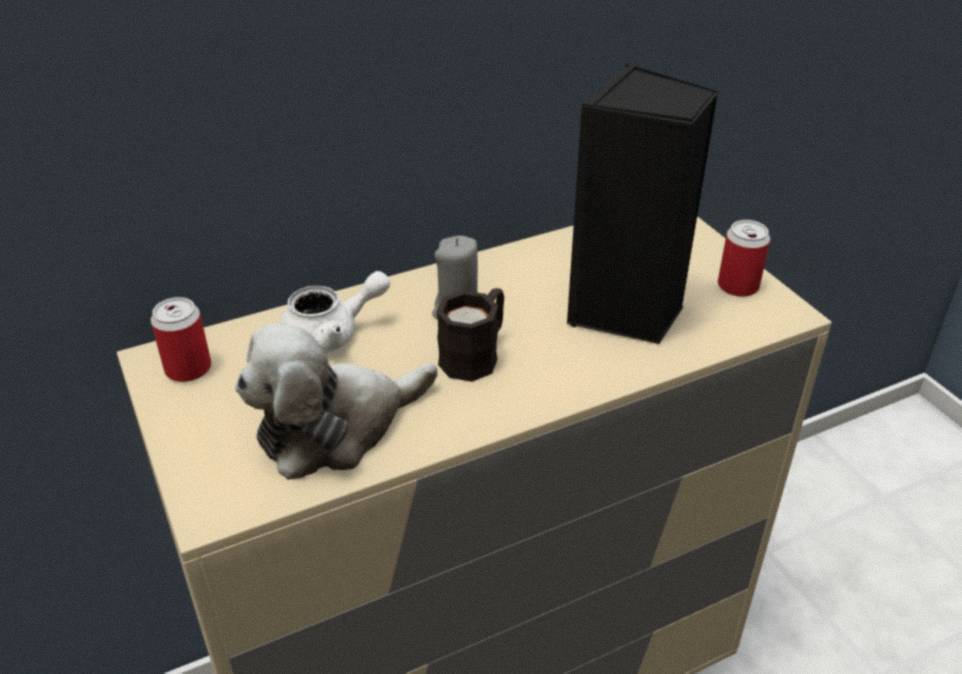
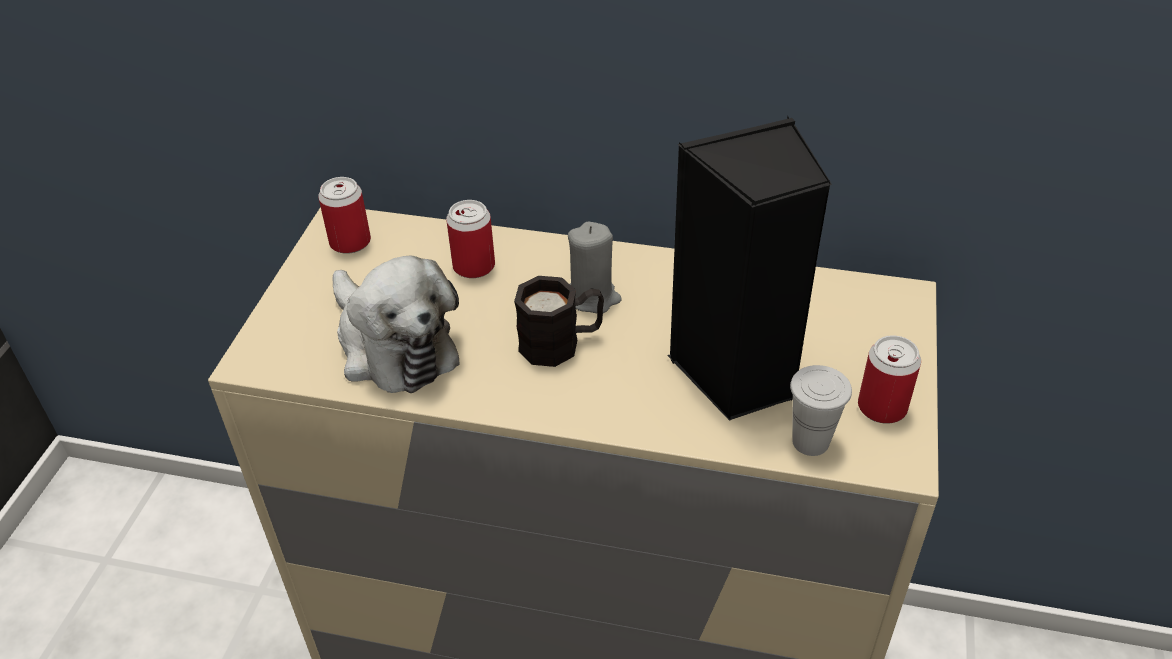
camera: 40 degrees right, 5 degrees up
plush toy [235,323,438,480] -> plush toy turned 135 degrees counterclockwise [333,256,460,393]
white teapot [279,271,390,353] -> can [446,200,495,278]
none -> white cup [790,365,852,456]

